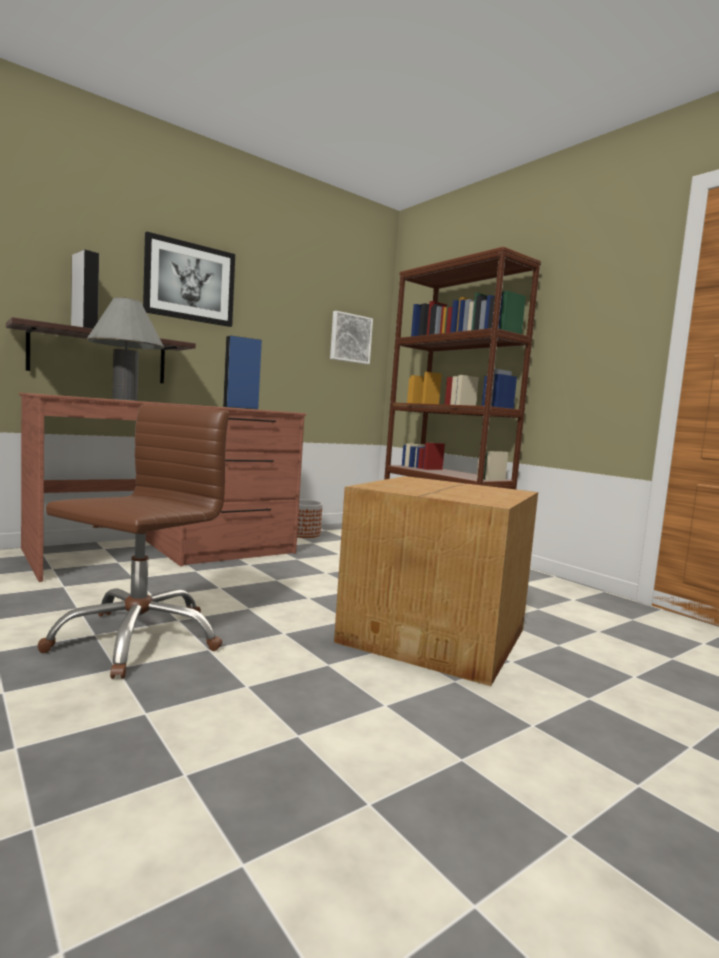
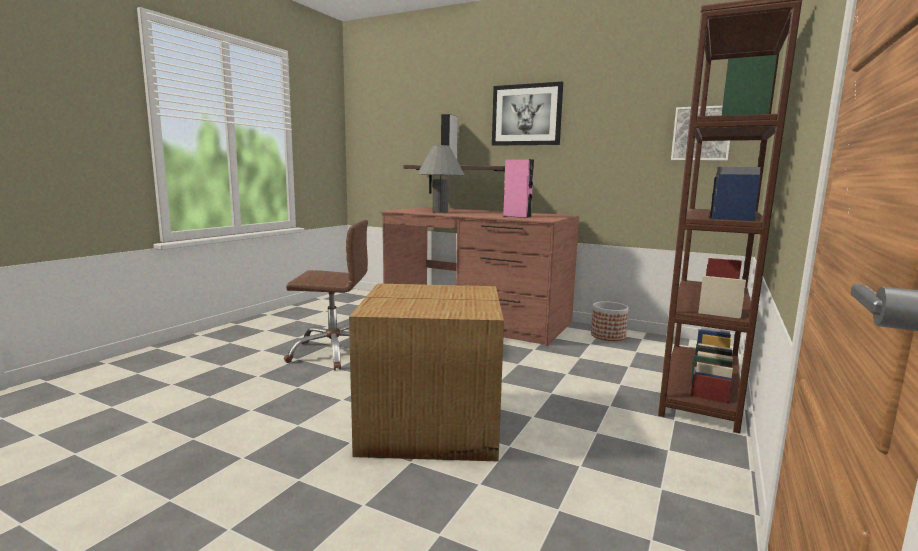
camera: 65 degrees right, 5 degrees up
blue speaker [223,336,262,409] -> pink speaker [503,159,534,218]

